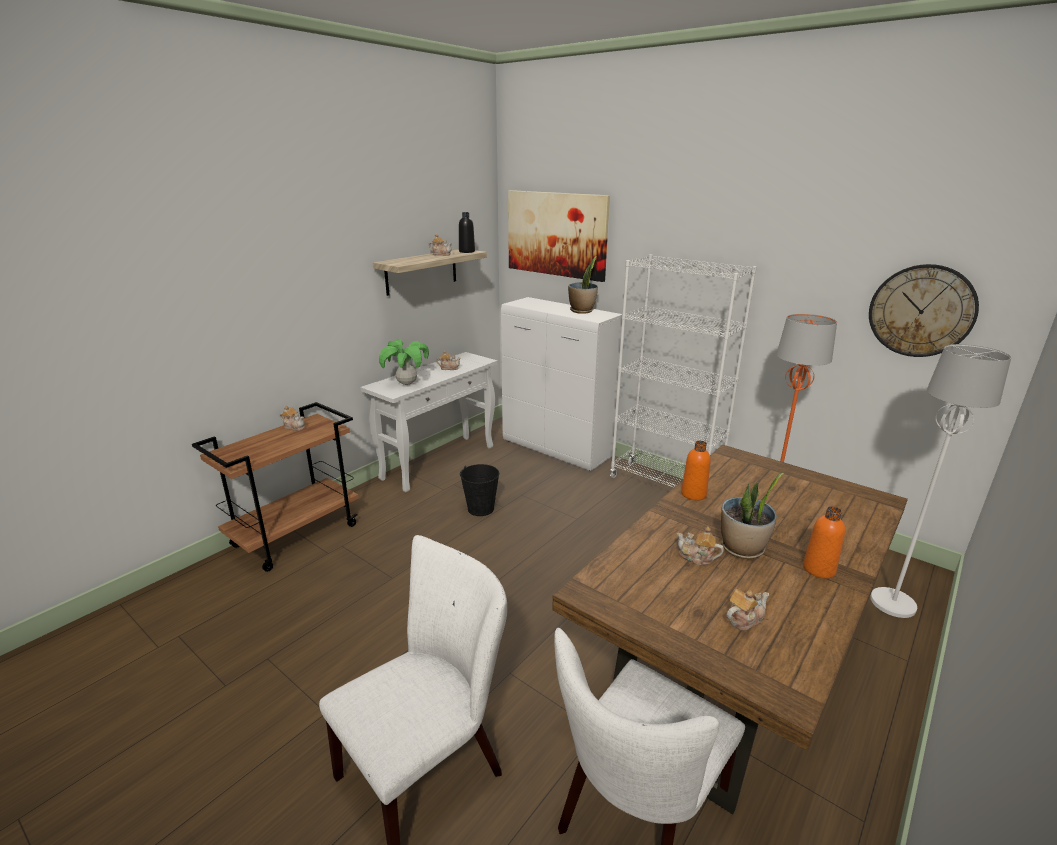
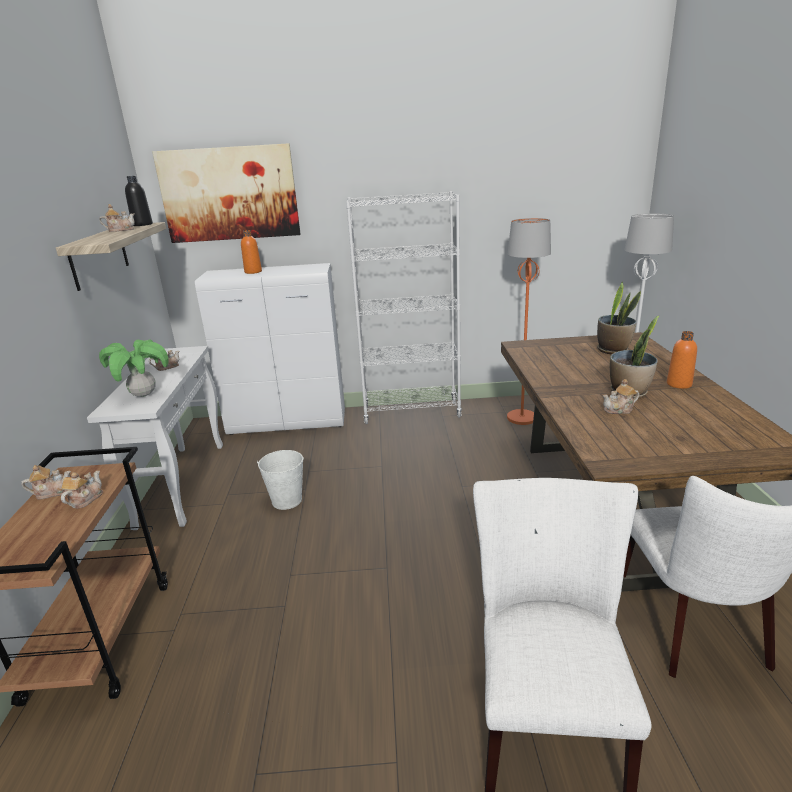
camera: 40 degrees left, 0 degrees up
black bucket [460,464,499,516] -> white bucket [257,450,304,510]
potted plant [568,256,598,314] -> potted plant moved to [597,281,641,354]
orange bottle [681,441,711,500] -> orange bottle moved to [241,230,262,274]
teapot [726,589,769,630] -> teapot moved to [61,471,103,509]
wall clock [869,264,979,357] -> none

